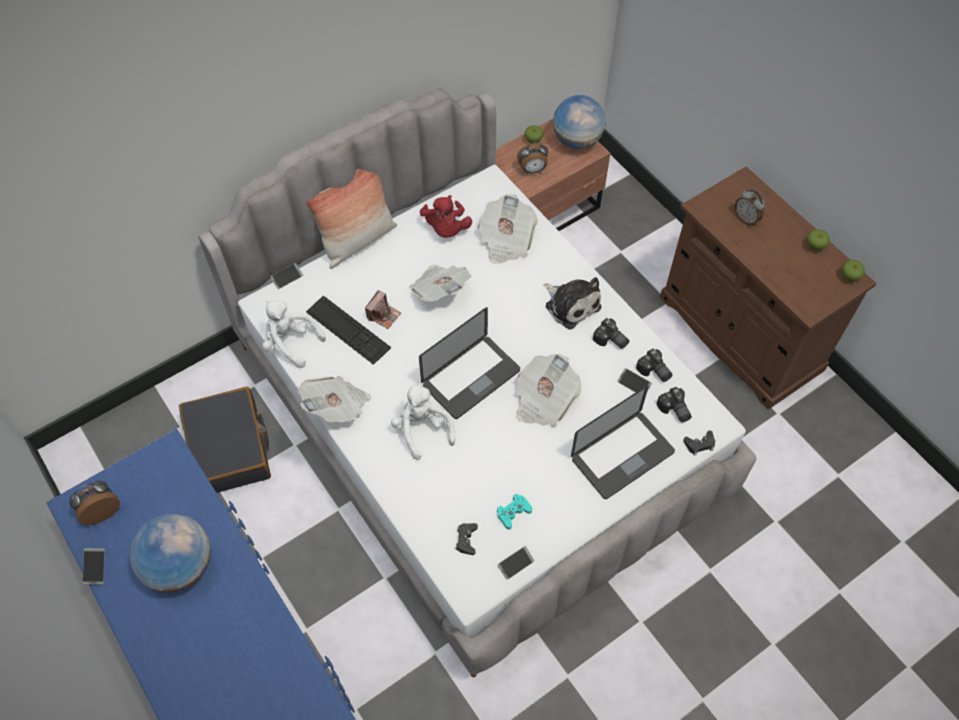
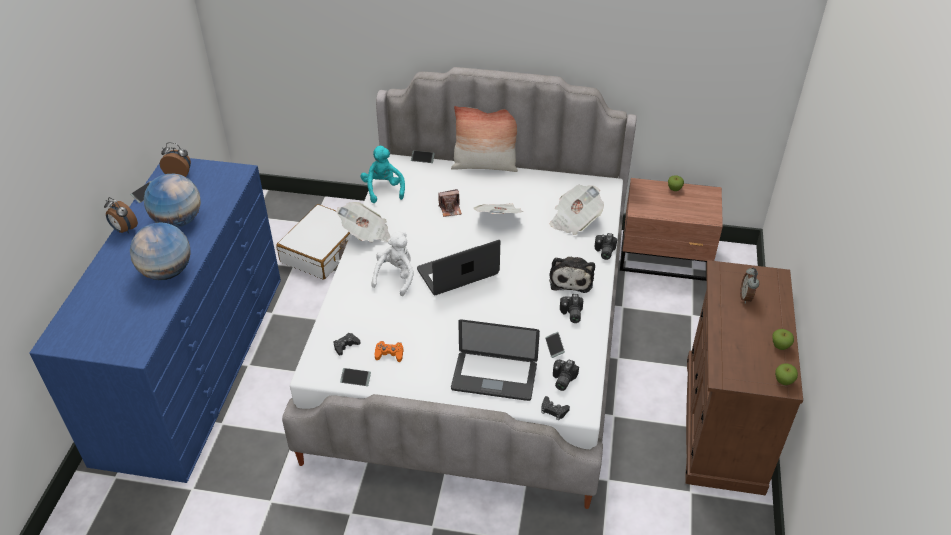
camera: 45 degrees right, 15 degrees down
black suitcase [179,387,271,493] -> white suitcase [276,204,351,279]
white plush toy [262,300,326,368] -> turquoise plush toy [360,146,405,203]
keyboard [306,295,391,365] -> none
laptop [419,307,520,419] -> laptop turned 150 degrees clockwise [417,240,500,295]
red plush toy [420,195,472,238] -> none
turquoise game controller [497,494,532,529] -> orange game controller [375,341,404,362]
newspaper [515,354,581,427] -> none
alarm clock [517,142,548,174] -> alarm clock moved to [104,197,138,234]
globe [553,95,606,149] -> globe moved to [130,222,191,280]
camera [636,348,673,382] -> camera moved to [595,233,617,260]

